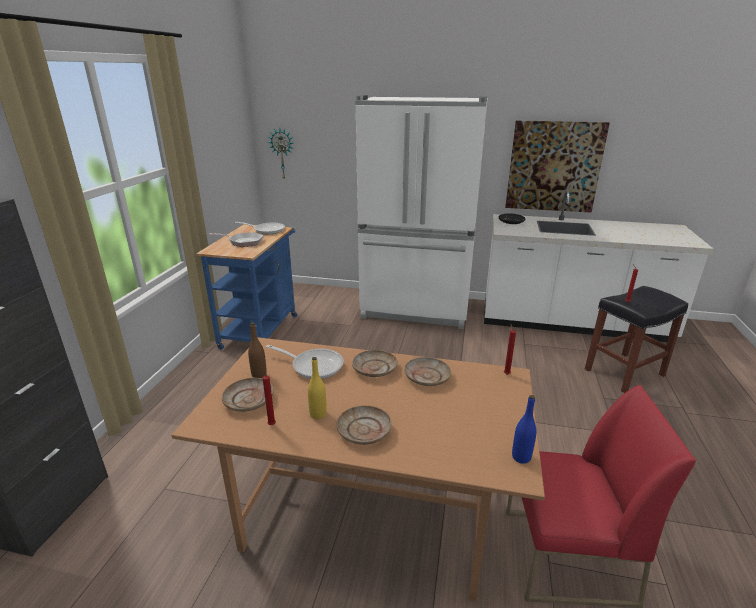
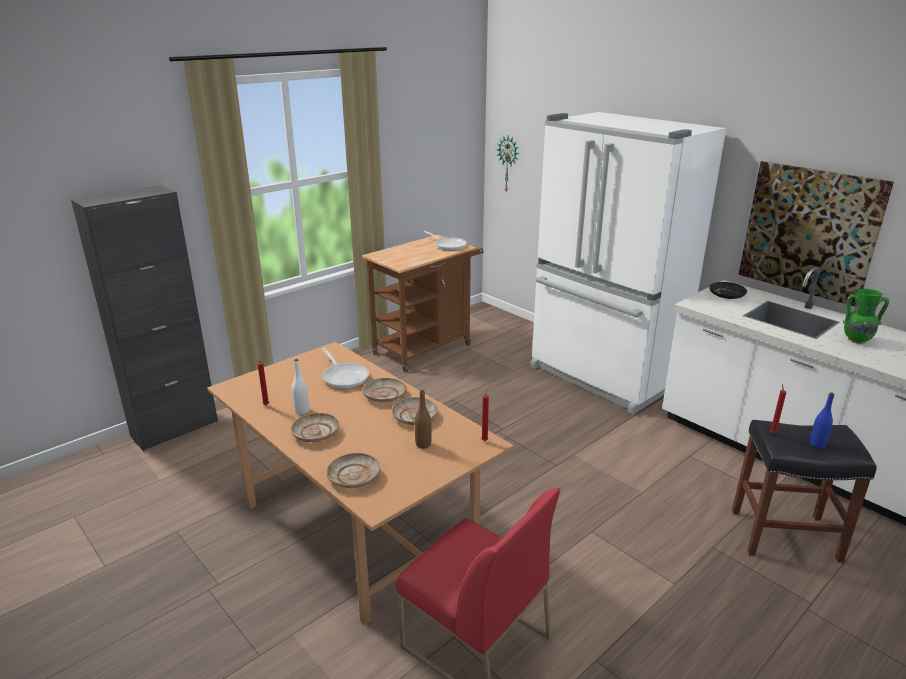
camera: 35 degrees right, 0 degrees up
blue cart [196,224,297,350] -> brown cart [362,235,484,372]
frying pan [209,232,264,247] -> none
beige plate [222,378,274,412] -> beige plate moved to [327,453,380,488]
brown bottle [248,322,267,378] -> brown bottle moved to [415,390,431,449]
yellow bottle [308,357,327,419] -> white bottle [292,359,309,414]
blue bottle [512,395,537,464] -> blue bottle moved to [810,392,834,449]
none -> green vase [843,289,889,344]

